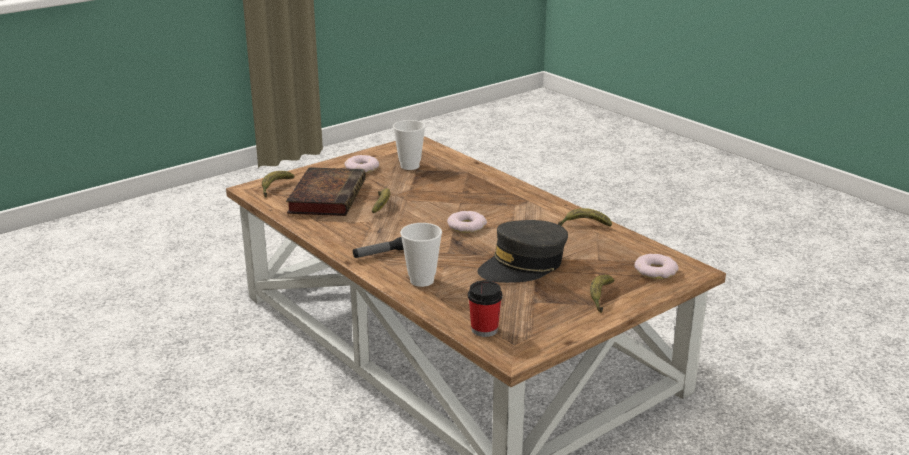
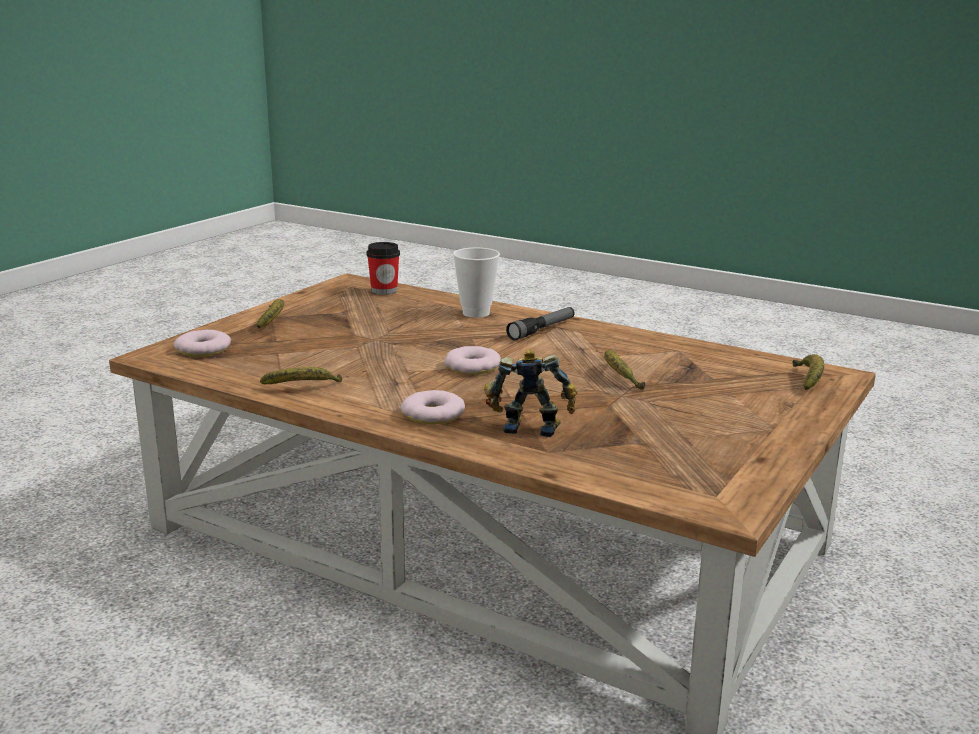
camera: 160 degrees right, 5 degrees down
book [286,167,366,216] -> none
donut [344,155,379,173] -> donut moved to [400,390,465,424]
cup [393,120,426,170] -> none
grey cap [477,220,568,283] -> none
none -> toy robot [484,349,578,437]

